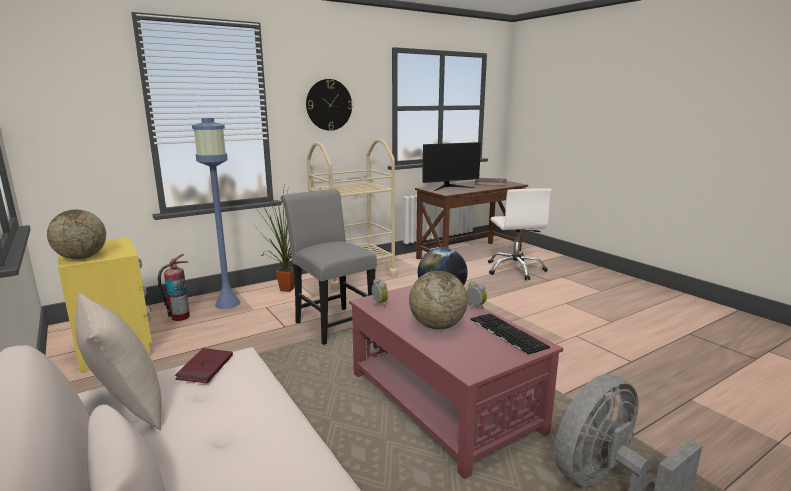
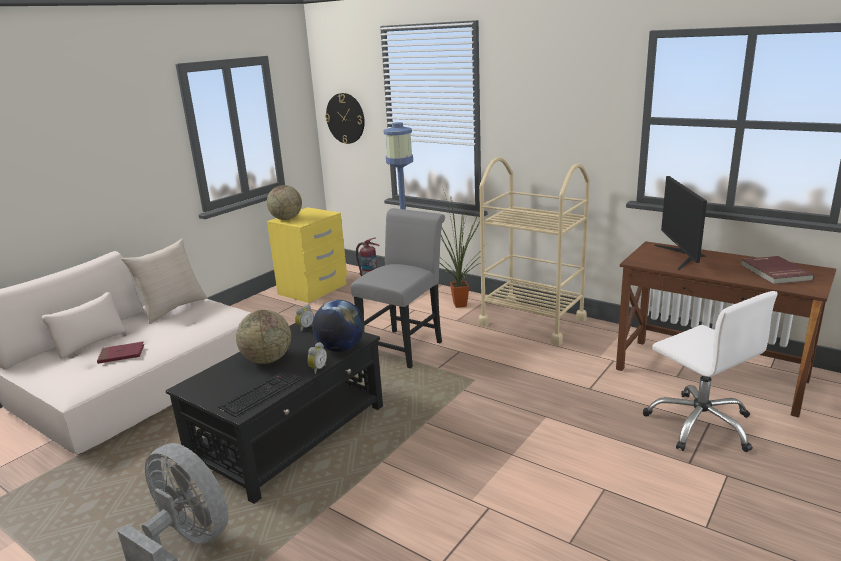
camera: 70 degrees right, 5 degrees up
red book [175,348,233,384] -> red book moved to [97,342,144,364]
wall clock [306,79,353,131] -> wall clock moved to [325,93,365,144]
red coffee table [349,285,563,479] -> black coffee table [165,323,383,504]
monitor [422,142,481,191] -> monitor turned 45 degrees clockwise [655,176,707,270]
white office chair [488,188,552,280] -> white office chair turned 90 degrees counterclockwise [643,291,777,452]

